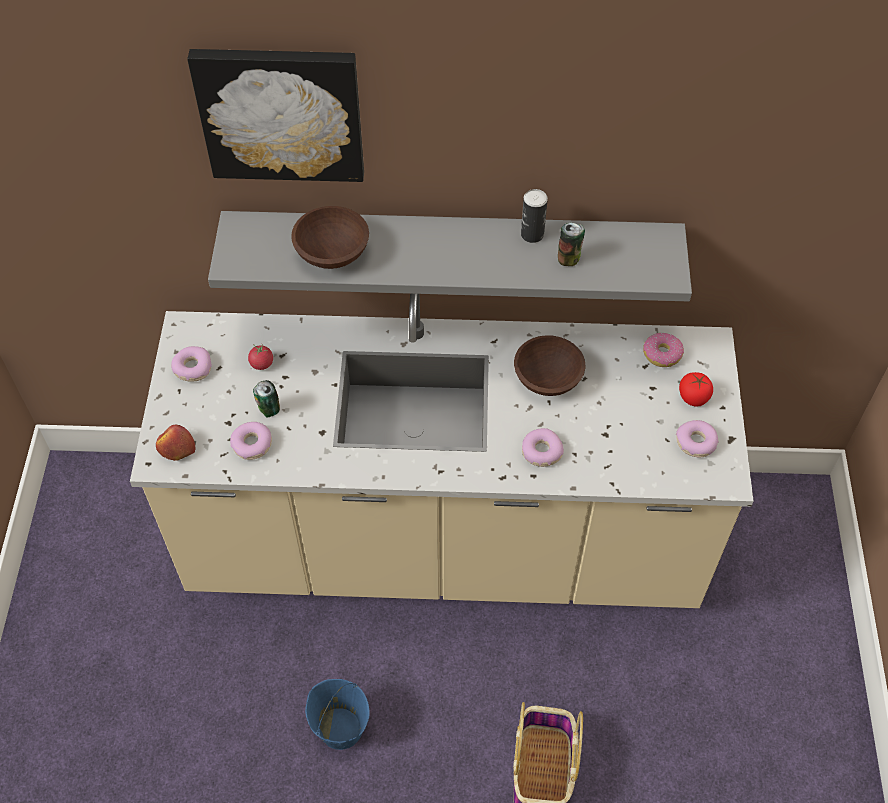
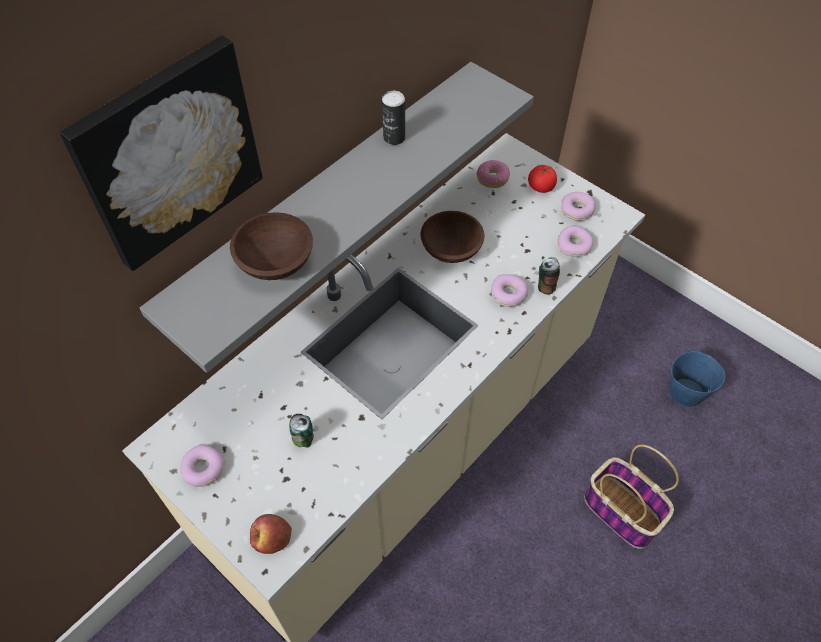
camera: 50 degrees left, 0 degrees up
donut [230,422,272,460] -> donut moved to [557,226,593,257]
tomato [248,345,273,370] -> none
blue bucket [305,679,370,750] -> blue bucket moved to [669,349,725,407]
can [558,223,585,266] -> can moved to [538,257,560,295]

